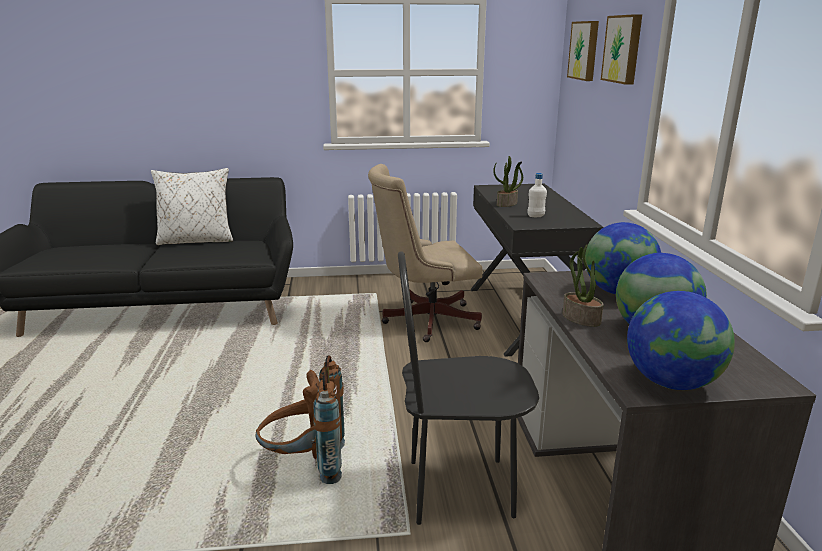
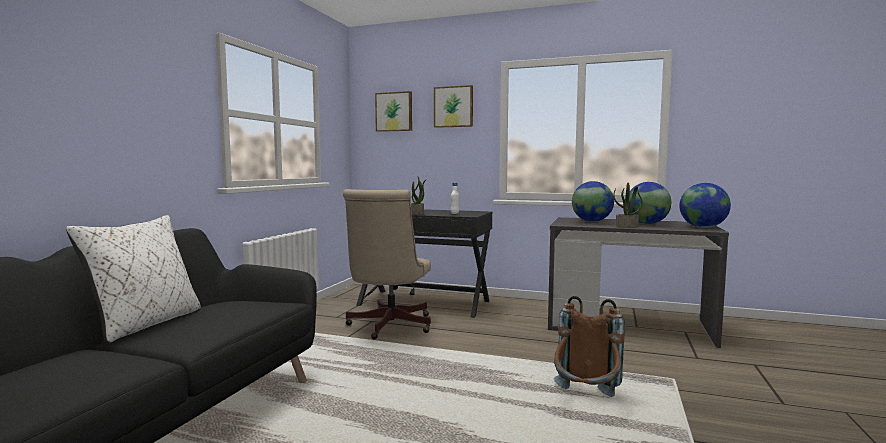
camera: 65 degrees left, 15 degrees down
black chair [398,251,539,525] -> none

